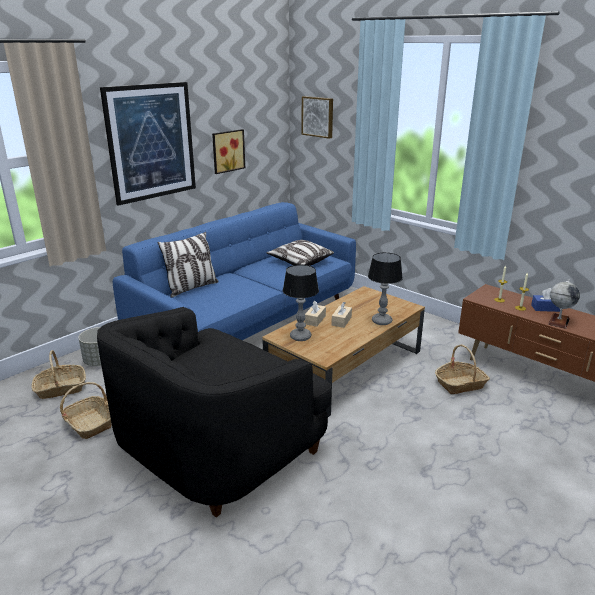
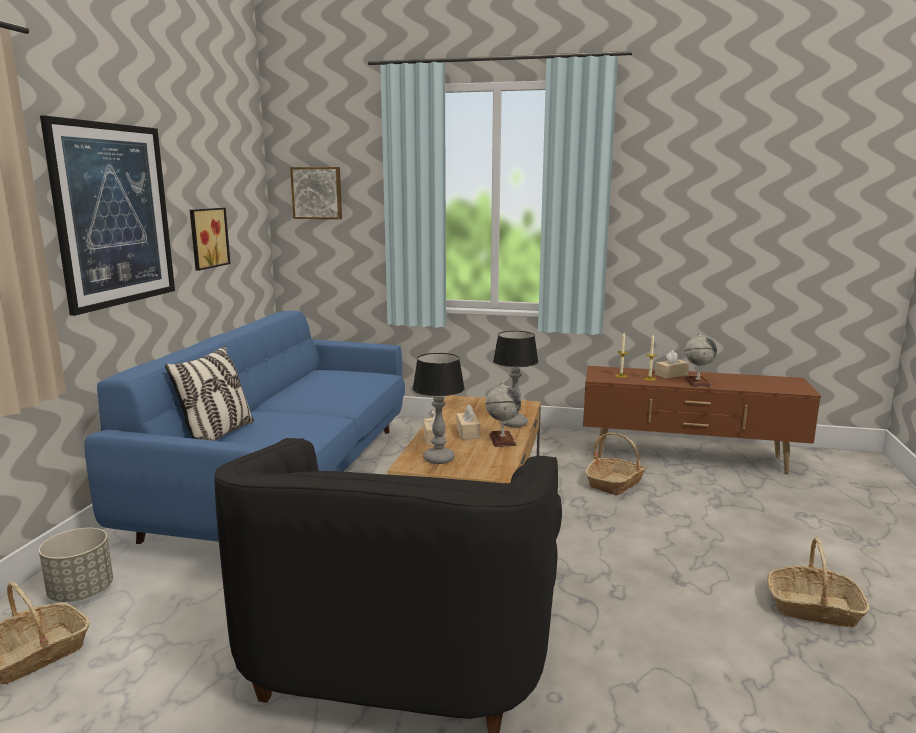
camera: 30 degrees left, 10 degrees down
basket [60,382,112,439] -> basket moved to [767,538,870,627]
pillow [267,240,334,266] -> none
blue tissue box [531,288,560,312] -> beige tissue box [655,350,689,379]
none -> globe [486,382,521,447]

